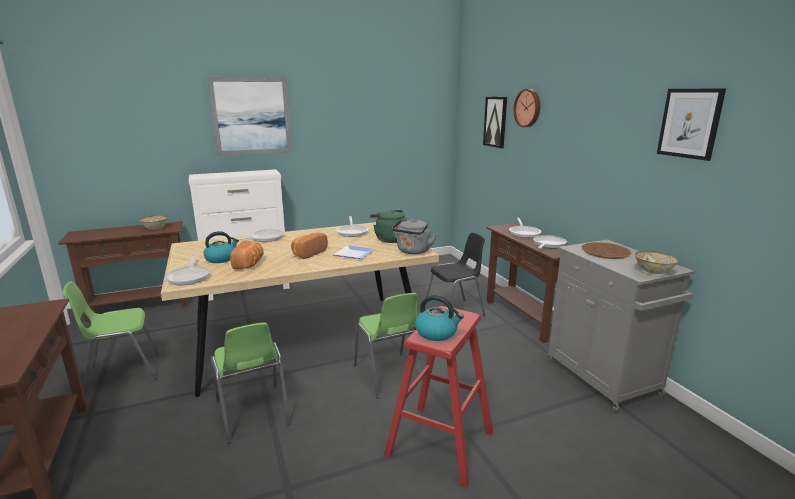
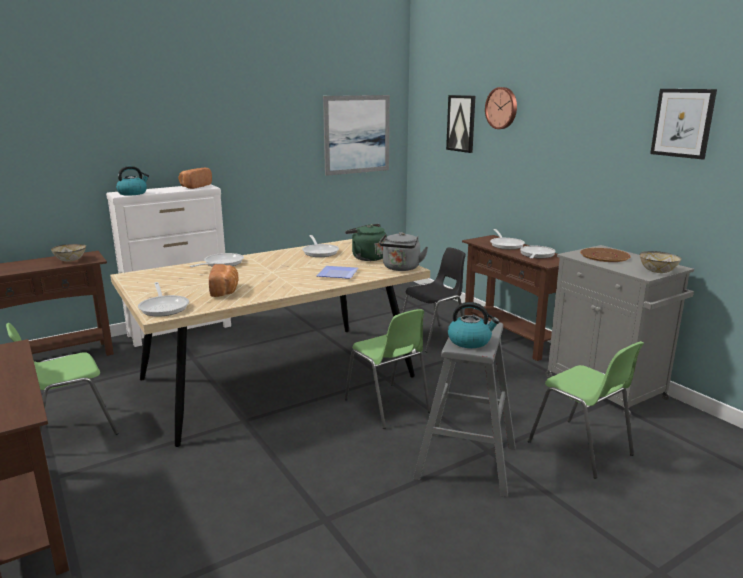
camera: 10 degrees left, 0 degrees up
kettle [204,231,239,263] -> kettle moved to [116,166,149,196]
picture [207,77,292,156] -> picture moved to [323,95,390,176]
green chair [211,322,290,444] -> green chair moved to [528,341,644,479]
bread [291,233,328,259] -> bread moved to [178,168,212,189]
red stool [384,306,493,488] -> grey stool [413,321,515,497]

